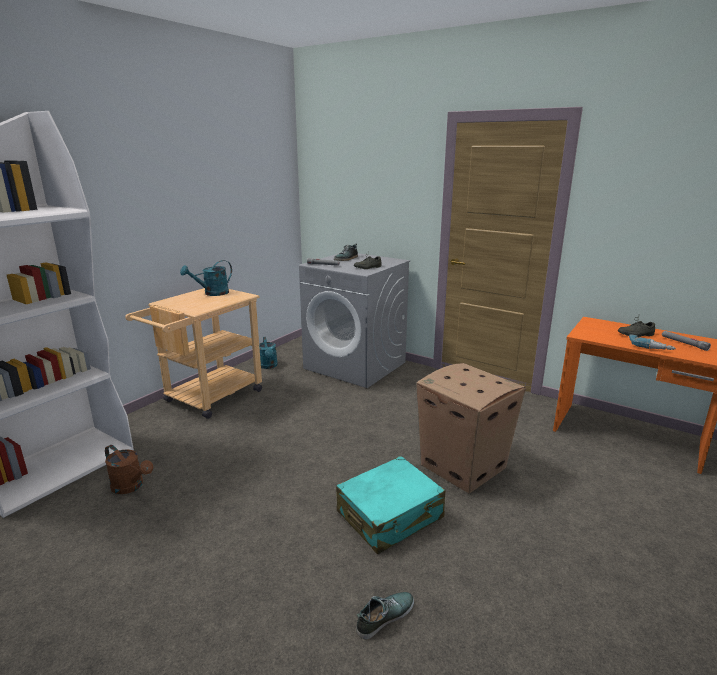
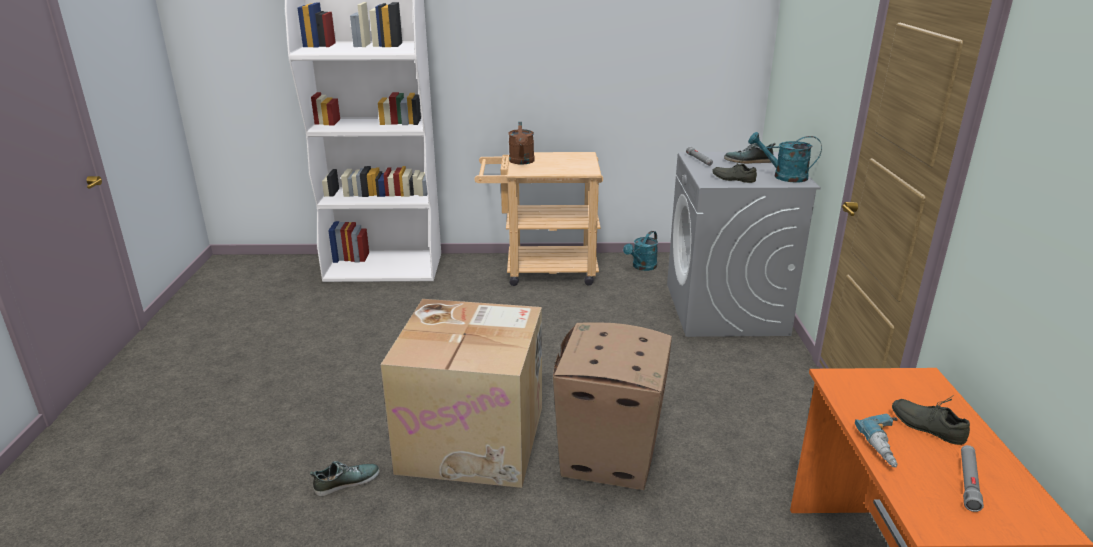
camera: 55 degrees right, 5 degrees up
brown watering can [105,445,153,494] -> brown watering can moved to [508,122,535,165]
turquoise watering can [180,260,232,296] -> turquoise watering can moved to [748,132,822,183]
turquoise suitcase [336,456,445,554] -> cardboard box [381,299,542,488]
shoe [356,592,414,639] -> shoe turned 45 degrees counterclockwise [310,461,380,496]

